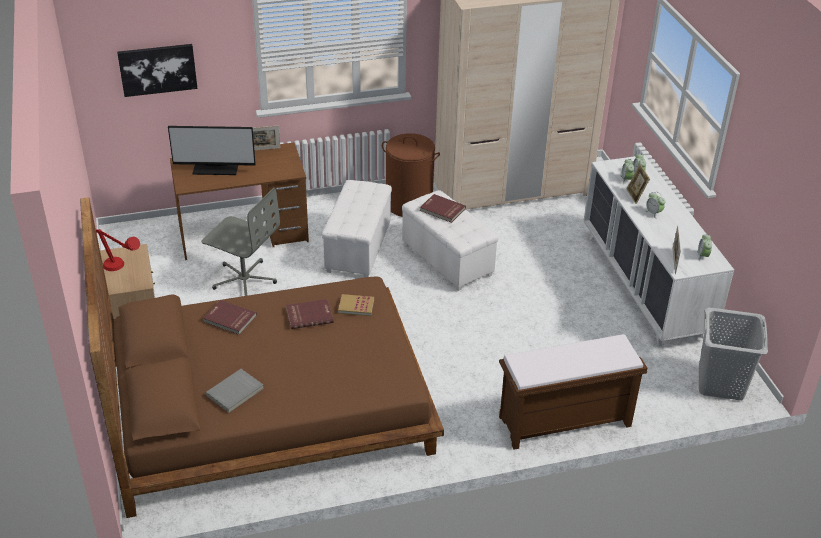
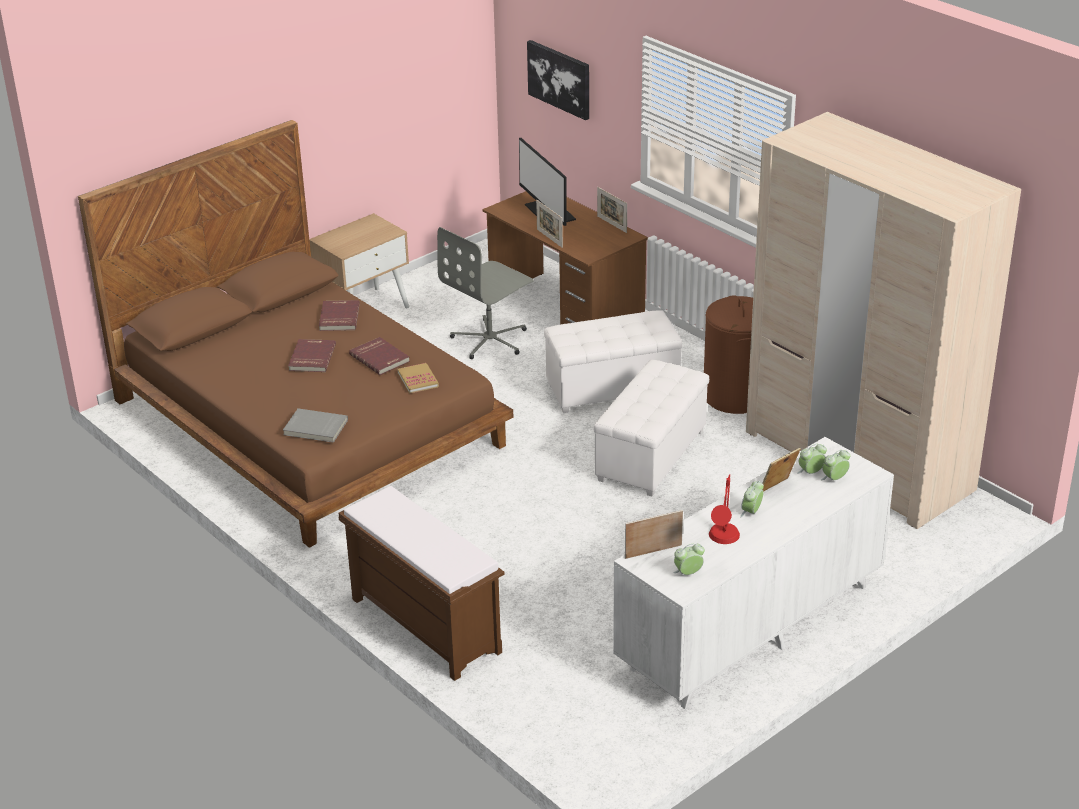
camera: 65 degrees right, 5 degrees down
red table lamp [96,229,140,271] -> red table lamp moved to [709,474,740,544]
grey office chair [201,188,280,296] -> grey office chair turned 45 degrees clockwise [437,227,534,359]
grey book [206,369,264,413] -> grey book moved to [283,408,348,443]
red book [420,194,466,223] -> red book moved to [288,339,336,372]
grey laundry basket [699,307,768,400] -> none
none -> picture frame [536,200,563,248]

